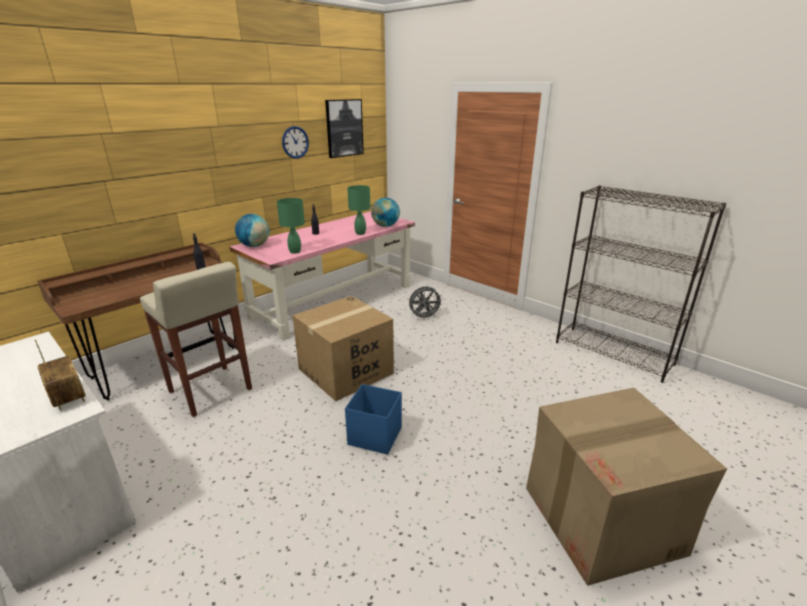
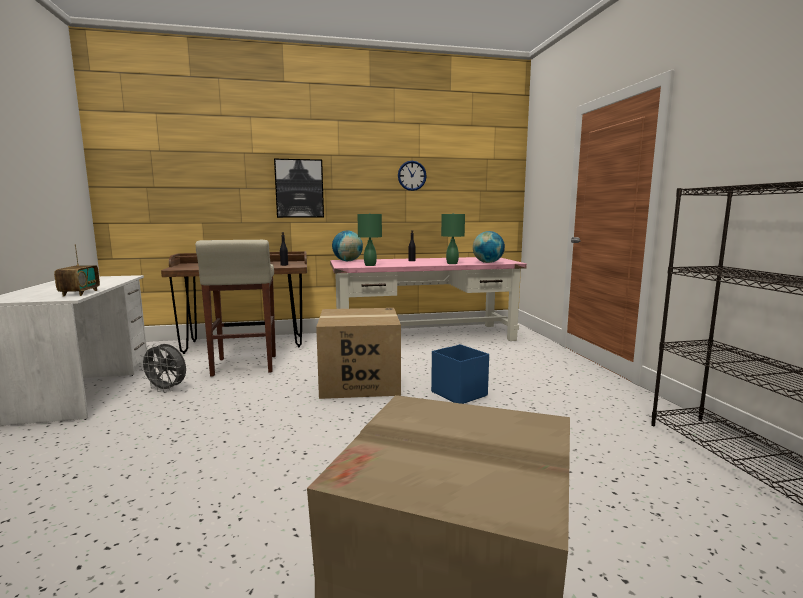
camera: 35 degrees right, 15 degrees down
picture [325,99,364,158] -> picture moved to [274,159,324,218]
blue storage box [345,384,402,455] -> blue storage box moved to [431,344,489,404]
grey fan [409,286,443,318] -> grey fan moved to [139,344,186,393]

